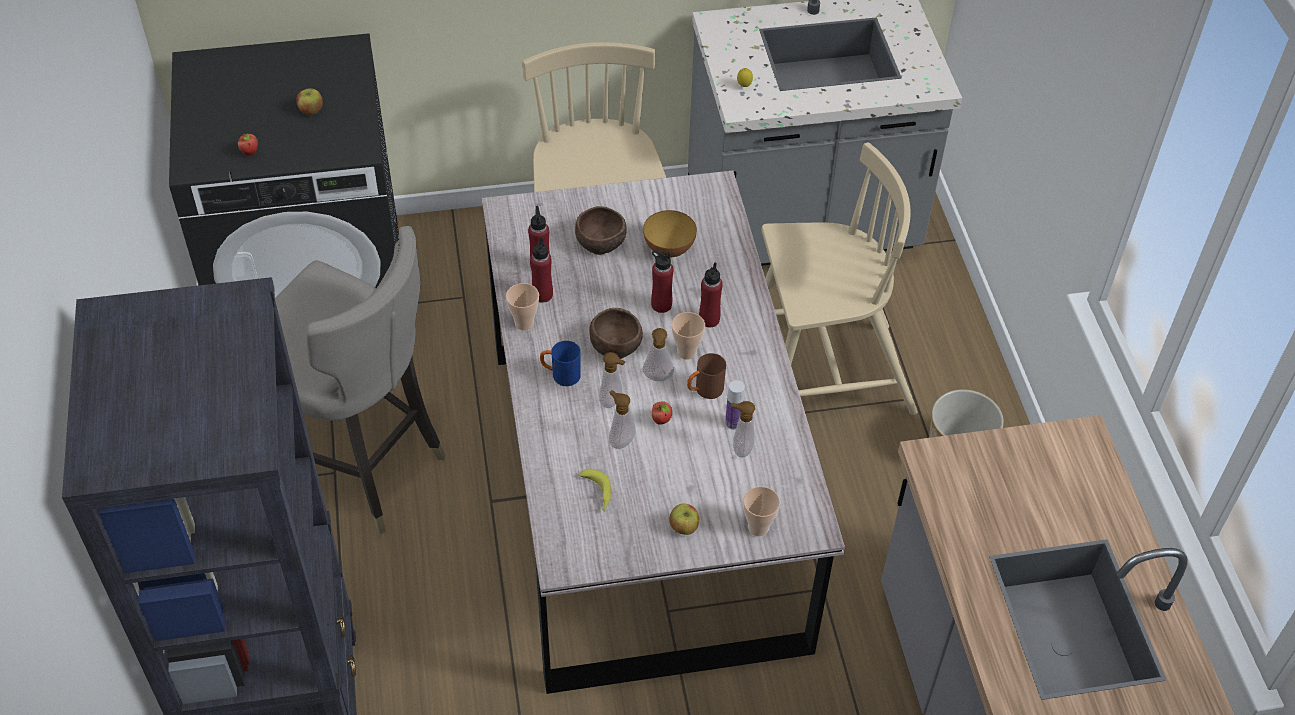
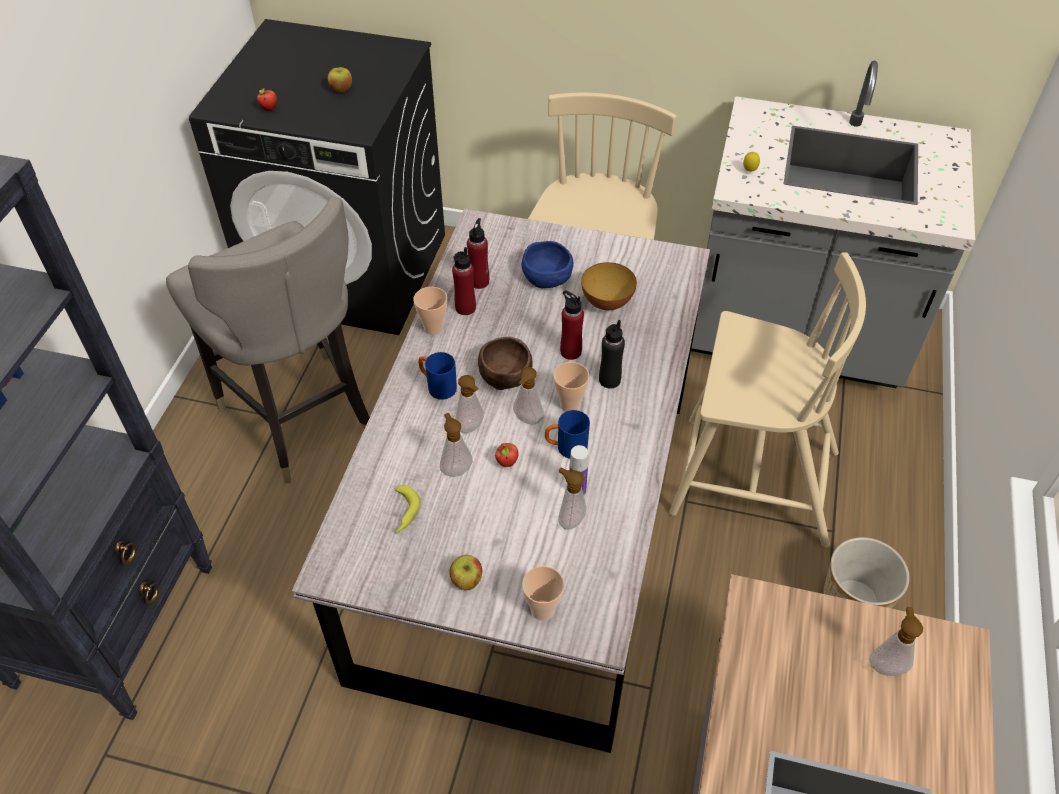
camera: 25 degrees right, 0 degrees up
brown bowl [575,206,627,255] -> blue bowl [521,241,573,288]
brown mug [687,353,726,399] -> blue mug [545,410,590,459]
red bottle [699,262,723,327] -> black bottle [599,320,625,389]
none -> soap dispenser [869,607,923,676]

